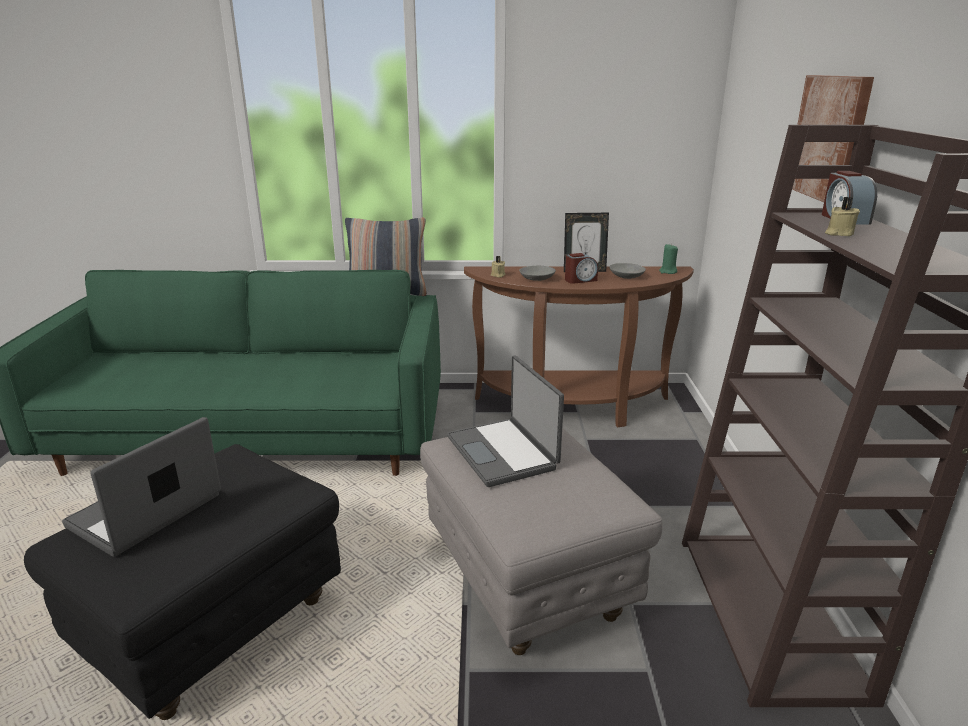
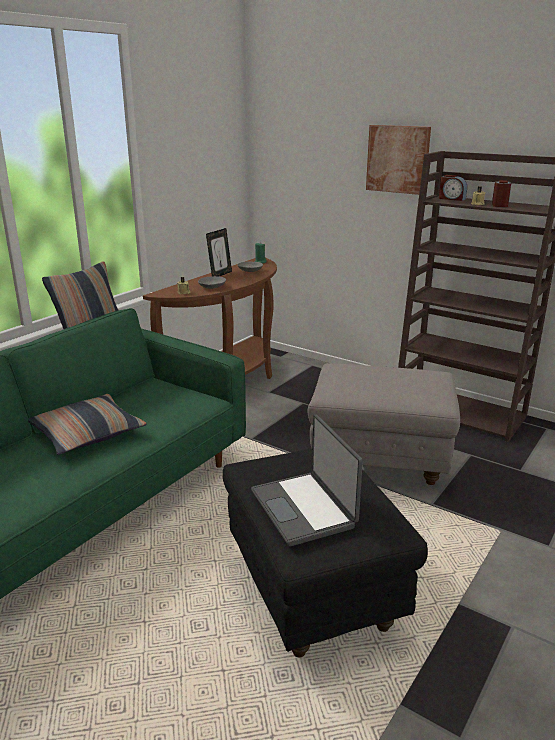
camera: 55 degrees left, 0 degrees up
laptop [447,355,564,487] -> none
alarm clock [565,253,598,284] -> alarm clock moved to [492,180,511,207]
none -> pillow [28,394,147,455]

